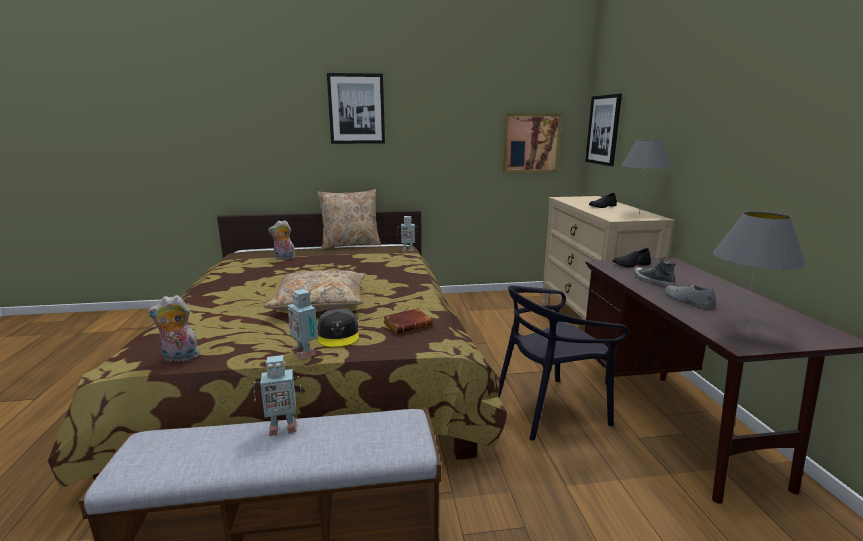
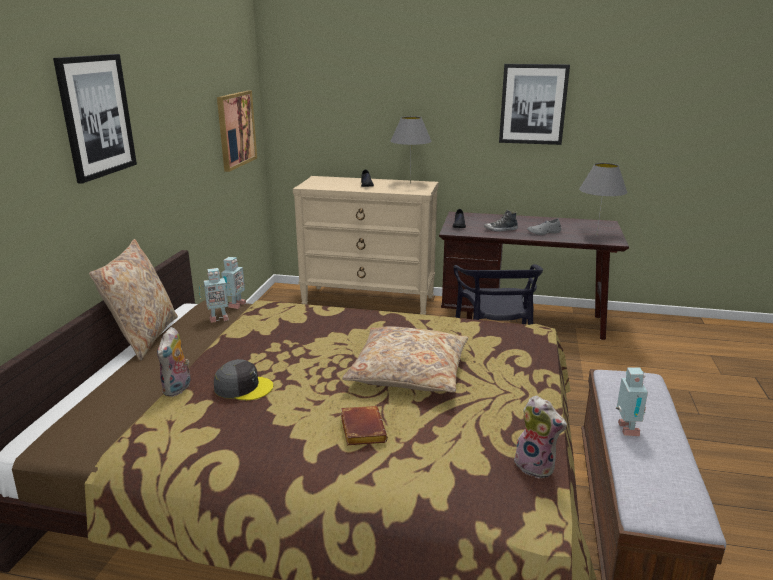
camera: 70 degrees left, 5 degrees up
plush toy [148,295,200,362] -> plush toy turned 60 degrees counterclockwise [512,395,567,479]
toy robot [287,289,318,360] -> toy robot moved to [199,268,231,323]
grey cap [318,309,359,347] -> grey cap moved to [214,359,273,400]
brown book [383,308,433,334] -> brown book moved to [341,406,388,445]
picture [585,94,622,166] -> picture moved to [499,64,570,145]

